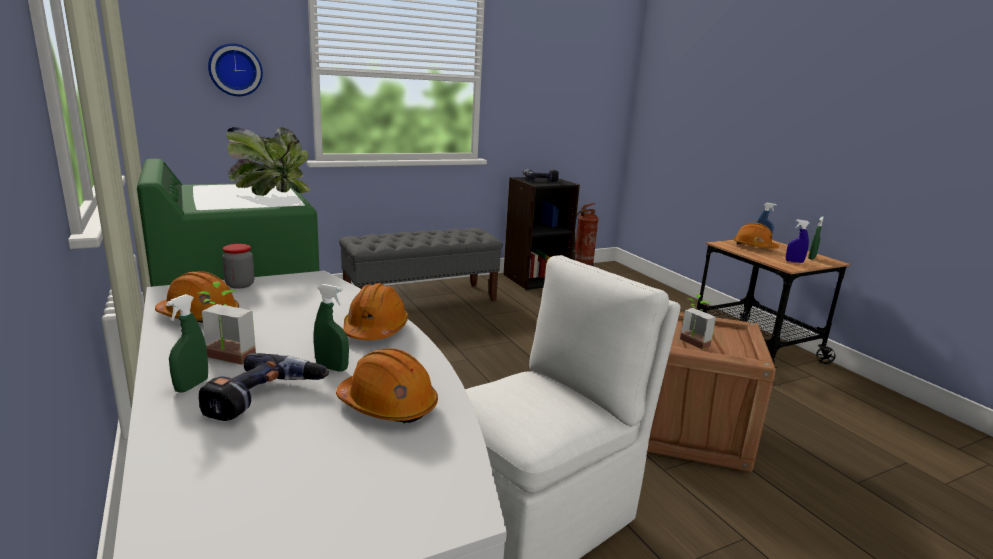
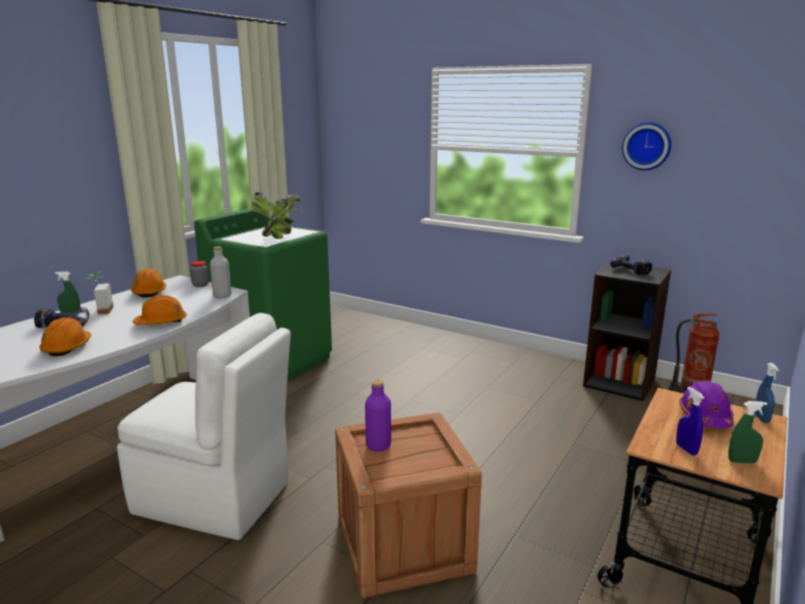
camera: 60 degrees right, 0 degrees up
wall clock [208,43,263,96] -> wall clock moved to [622,122,671,170]
green spray bottle [314,284,349,371] -> none
grey bench [339,228,503,302] -> none
potted plant [680,294,716,349] -> purple bottle [365,380,391,452]
orange hard hat [733,223,779,249] -> purple hard hat [679,381,734,428]
none -> grey bottle [210,246,232,298]

